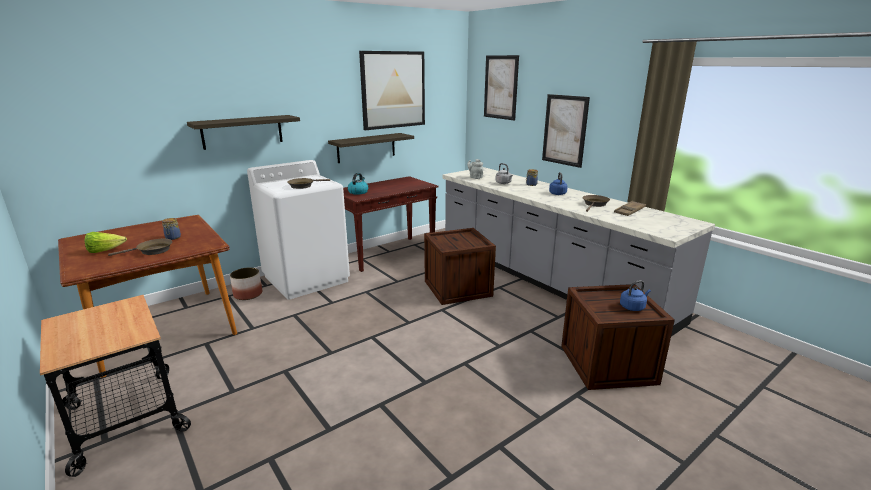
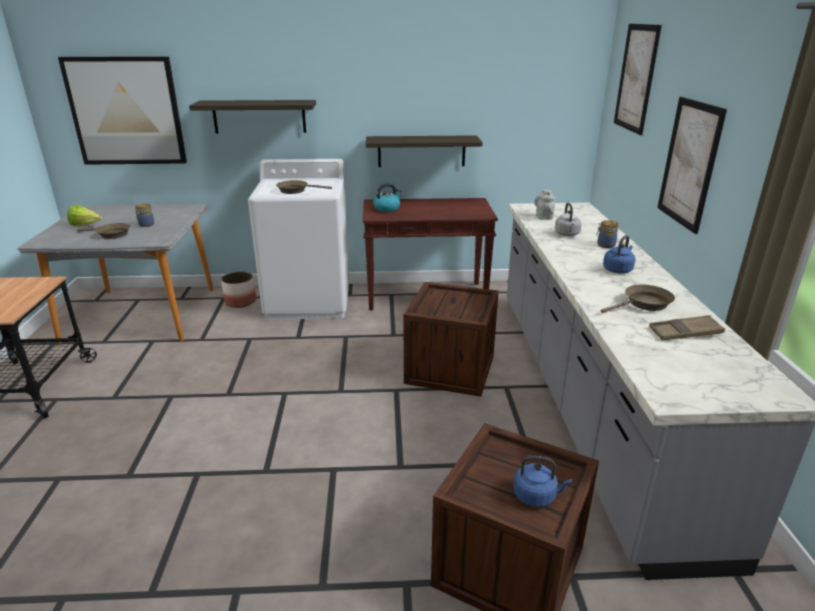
camera: 35 degrees right, 5 degrees up
brown dining table [58,215,237,378] -> grey dining table [17,204,214,343]
picture [359,51,425,130] -> picture moved to [58,56,187,165]

